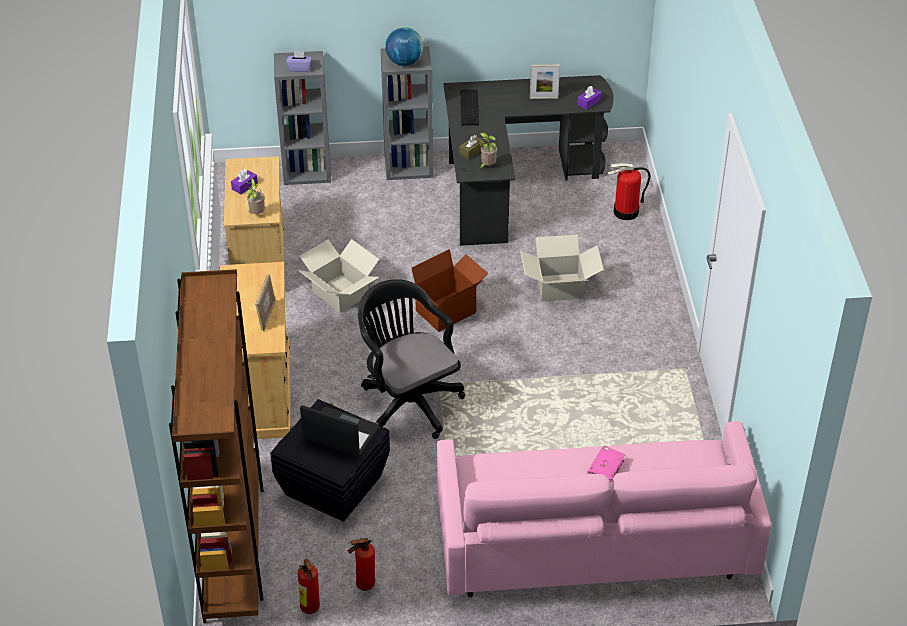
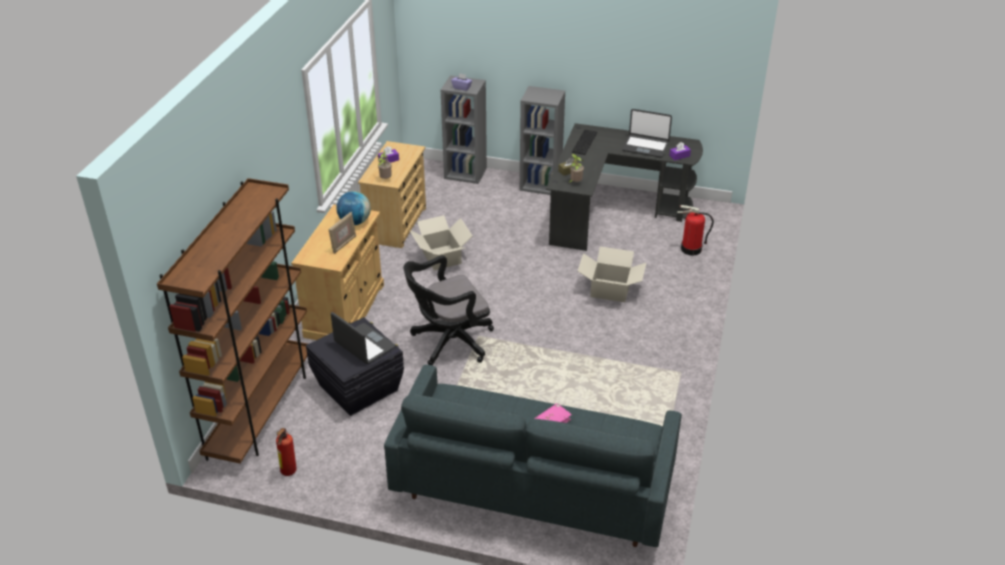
camera: 20 degrees right, 5 degrees down
fire extinguisher [348,538,375,591] -> none
black office chair [358,279,465,439] -> black office chair turned 105 degrees counterclockwise [404,255,494,365]
globe [385,27,423,66] -> globe moved to [336,191,371,225]
cardboard box [412,249,488,332] -> none
pink sofa [437,421,772,597] -> grey sofa [384,365,682,547]
picture frame [530,65,560,99] -> laptop [622,109,672,157]

